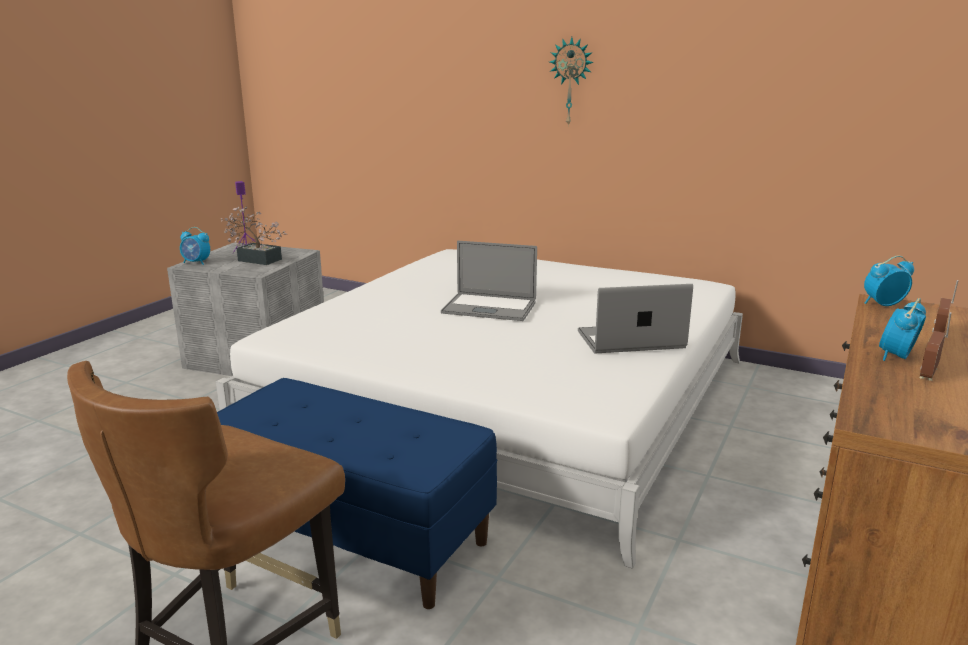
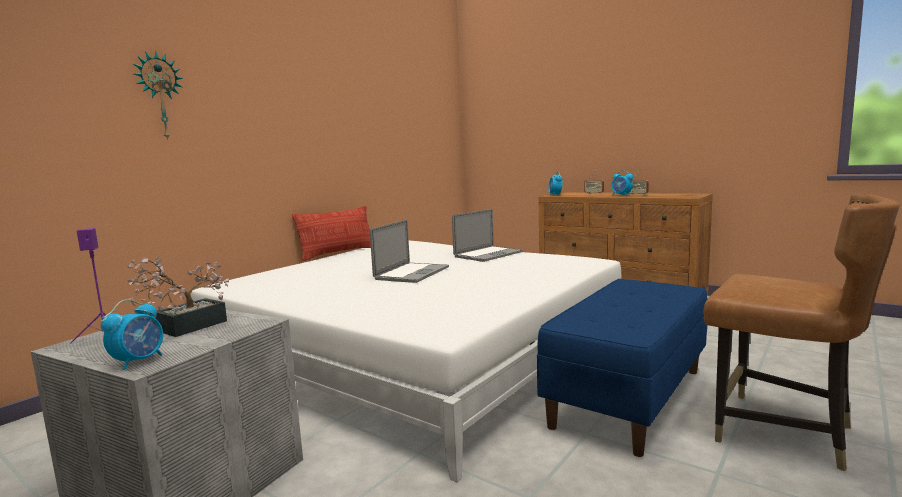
camera: 80 degrees left, 10 degrees down
wall clock [550,37,594,127] -> wall clock moved to [134,51,183,141]
laptop [578,284,693,353] -> laptop turned 135 degrees counterclockwise [452,209,523,262]
none -> pillow [292,206,371,261]

